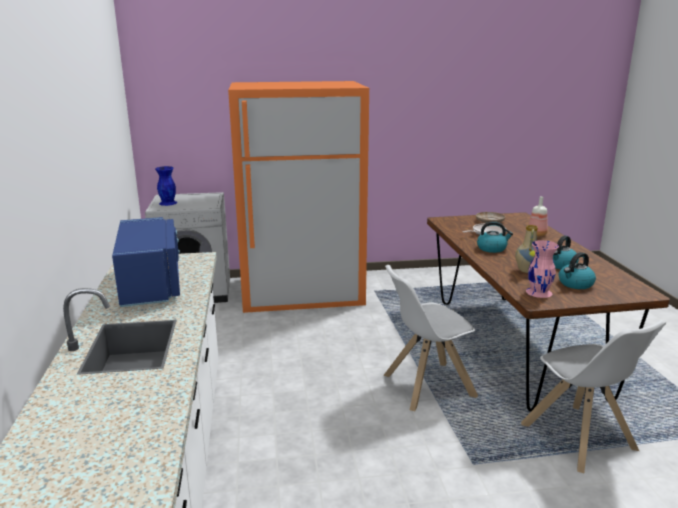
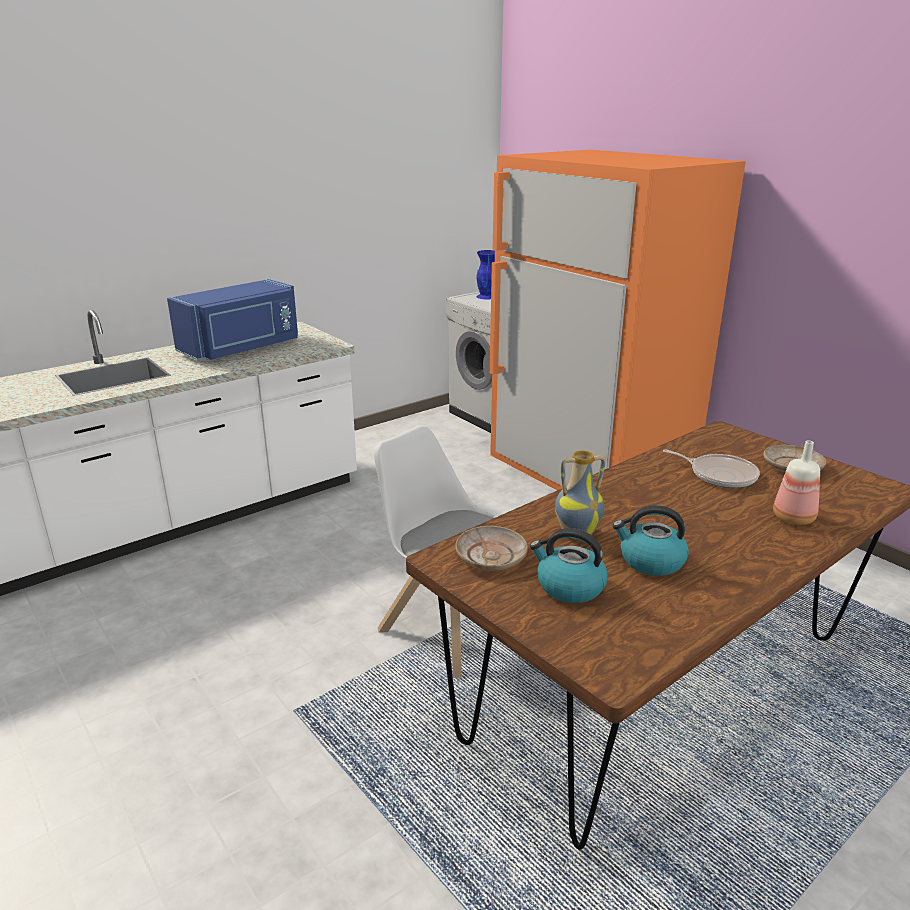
camera: 60 degrees right, 5 degrees up
kettle [477,221,513,253] -> none
chair [521,320,666,473] -> none
pink vase [526,240,559,298] -> beige plate [455,526,528,571]

